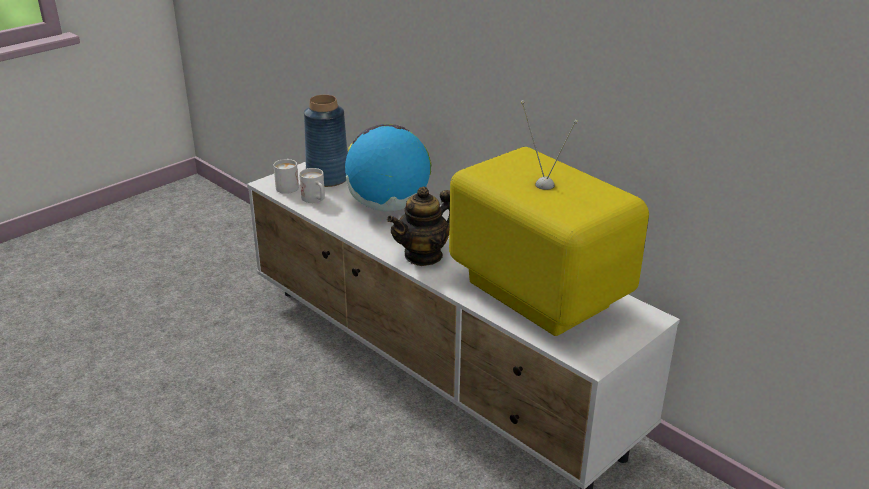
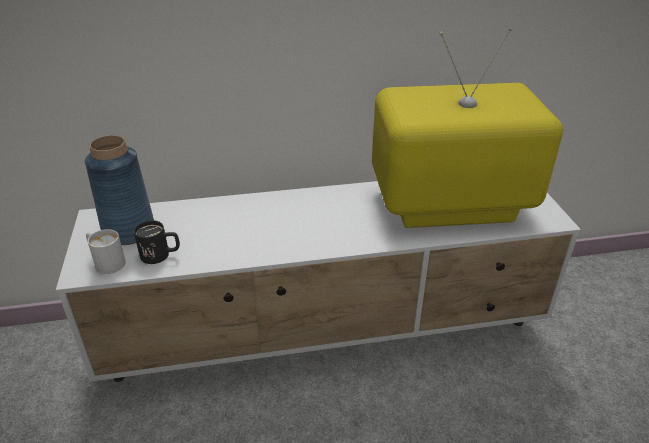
camera: 55 degrees left, 5 degrees up
white mug [299,168,325,203] -> black mug [134,220,180,264]
globe [345,124,431,212] -> none
teapot [387,186,450,266] -> none

